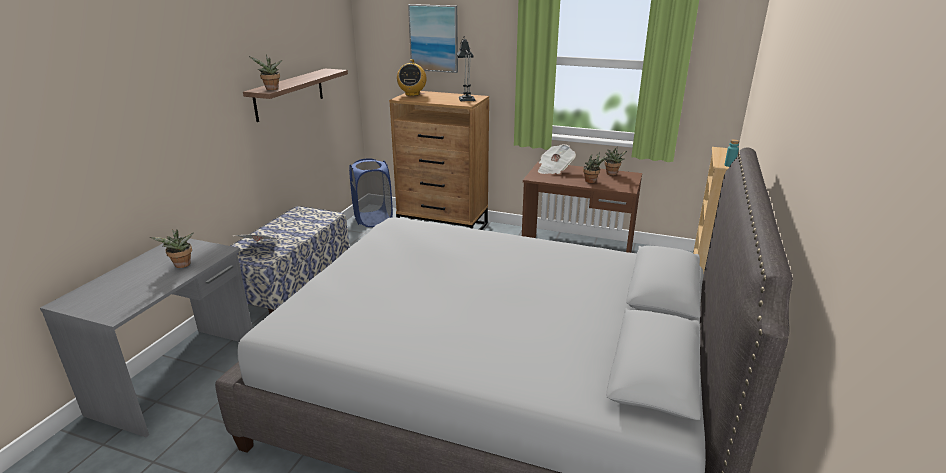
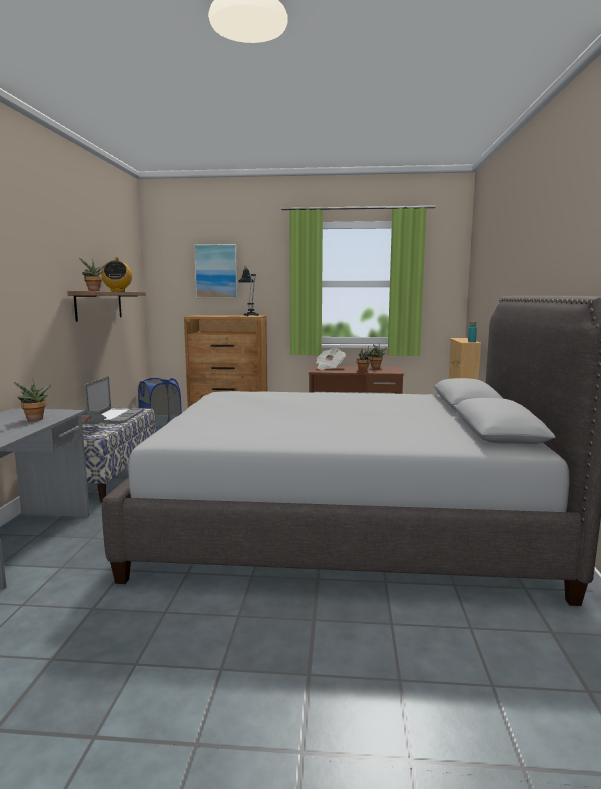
camera: 15 degrees left, 15 degrees down
radio [397,59,427,96] -> radio moved to [101,257,132,292]
none -> laptop [84,376,144,423]

